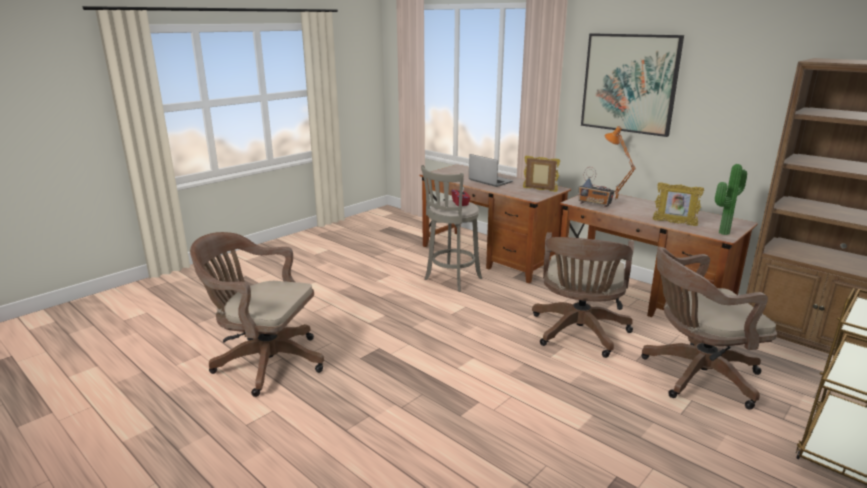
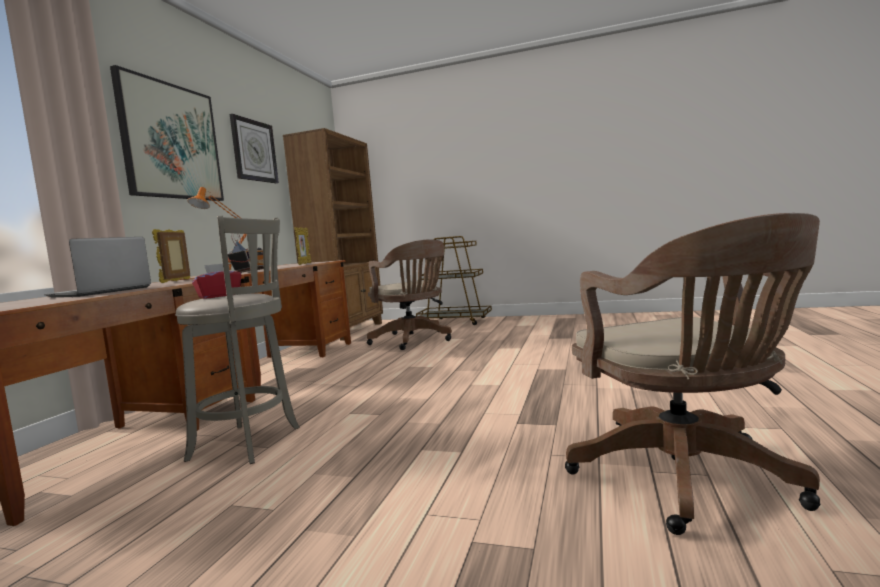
camera: 115 degrees left, 15 degrees down
brown office chair [532,232,634,358] -> none
potted plant [715,164,747,235] -> none
none -> wall clock [230,114,279,183]

